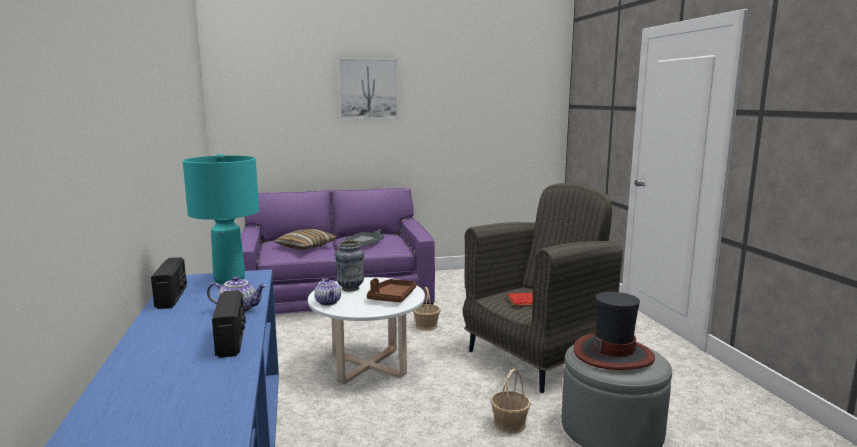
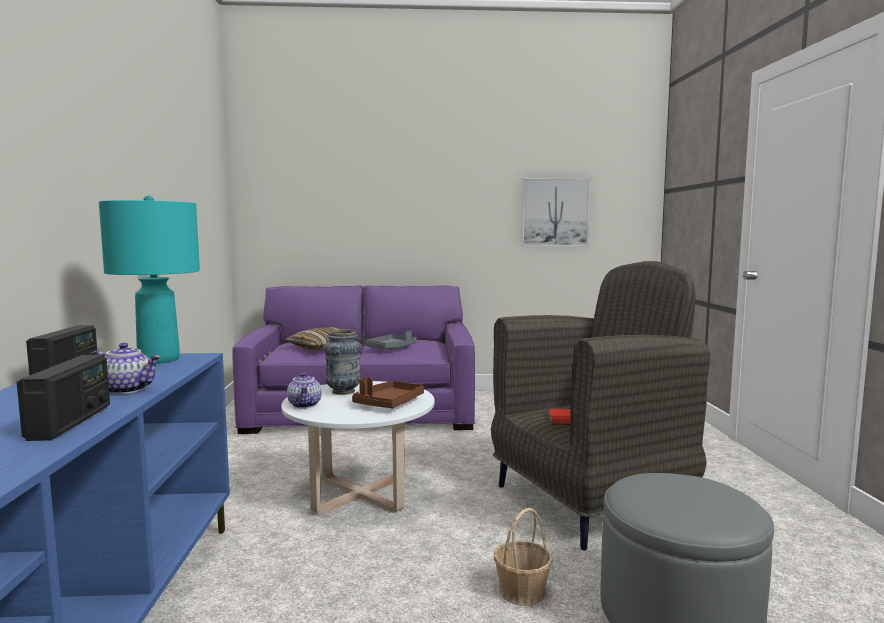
camera: 10 degrees right, 5 degrees down
picture [338,58,398,119] -> picture moved to [521,178,590,246]
basket [413,287,440,331] -> none
hat [573,292,655,370] -> none

